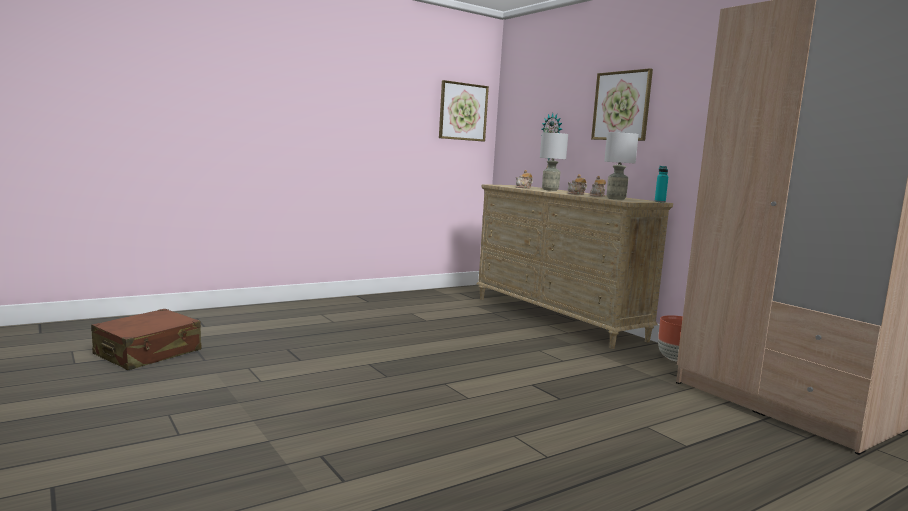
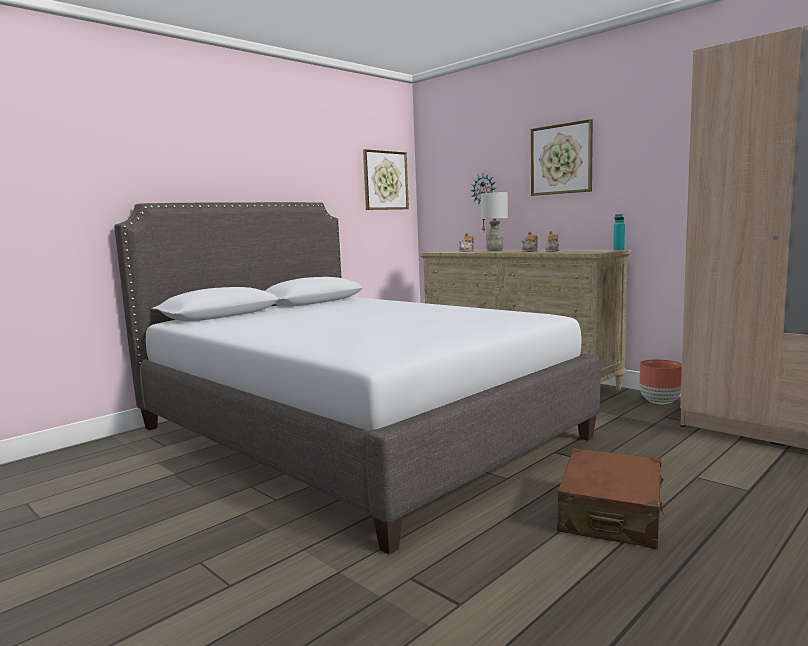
camera: 10 degrees left, 0 degrees up
brown suitcase [91,309,201,370] -> brown suitcase moved to [557,448,665,549]
grey table lamp [604,132,639,200] -> none
none -> grey bed [114,202,600,554]

